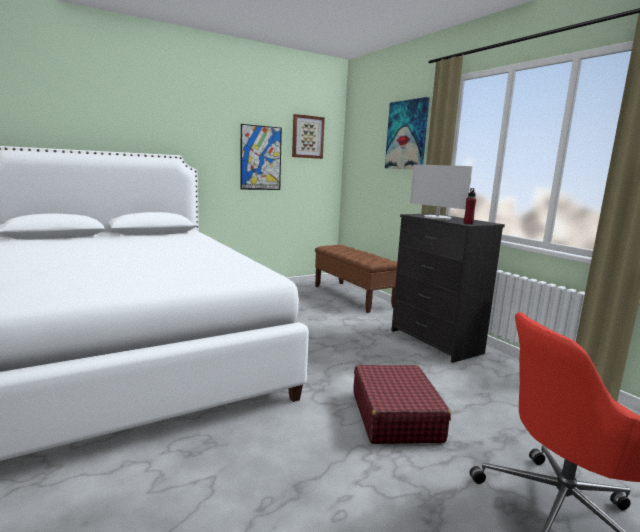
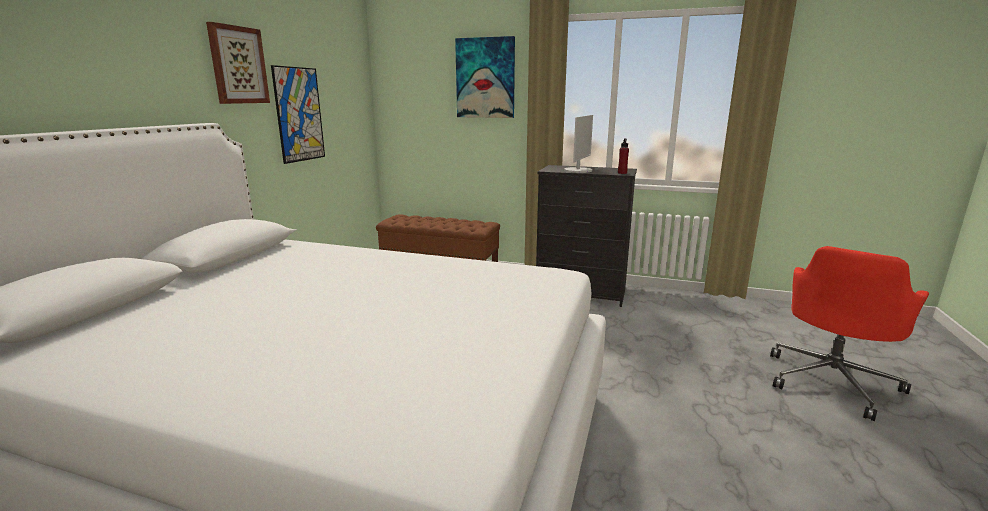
camera: 40 degrees left, 5 degrees up
picture [292,114,325,159] -> picture moved to [206,22,270,104]
red suitcase [353,365,451,444] -> none
monitor [410,164,472,220] -> monitor turned 75 degrees counterclockwise [564,115,593,173]

